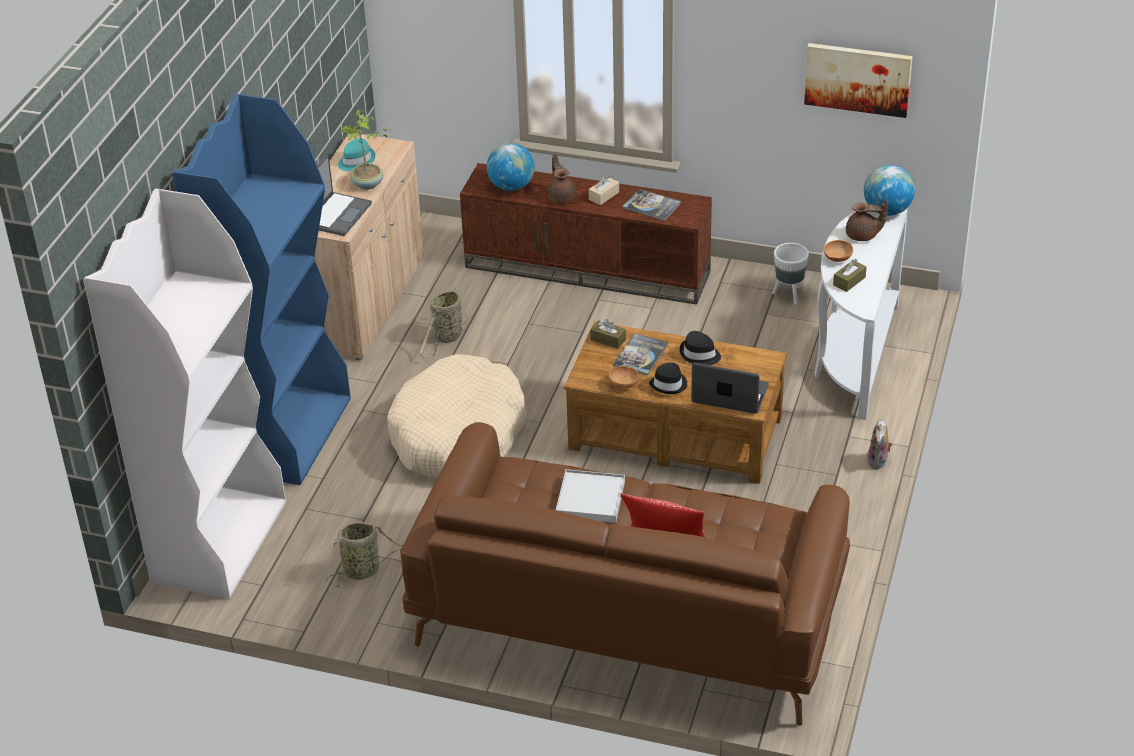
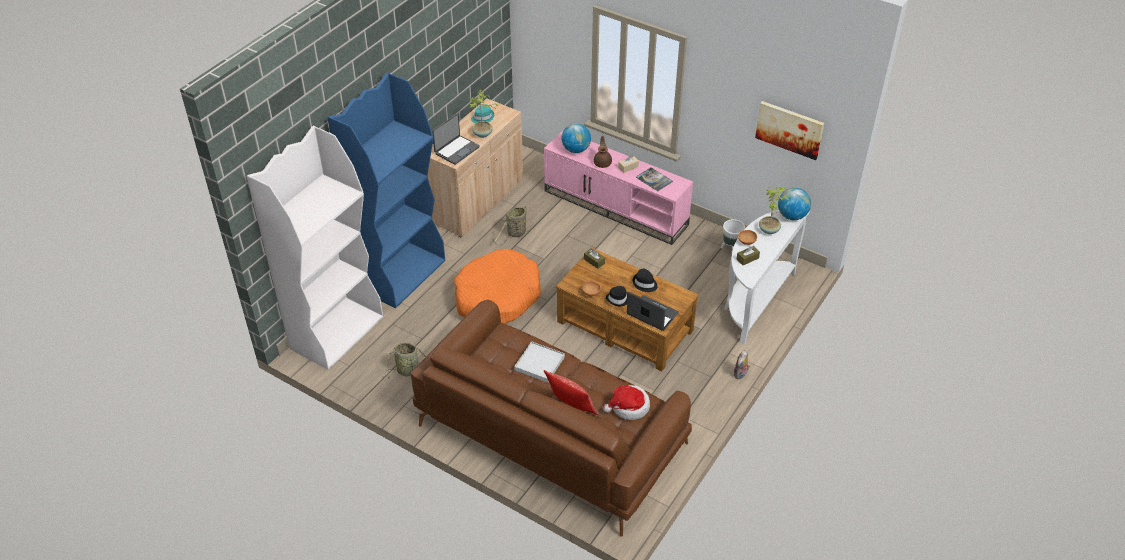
camera: 15 degrees right, 5 degrees up
beige dog bed [387,354,527,477] -> orange dog bed [454,249,541,324]
brown tv stand [460,163,712,305] -> pink tv stand [544,130,693,245]
book [613,333,669,376] -> none
brown teapot [846,201,888,241] -> potted plant [759,186,790,234]
none -> hat [603,385,650,420]

